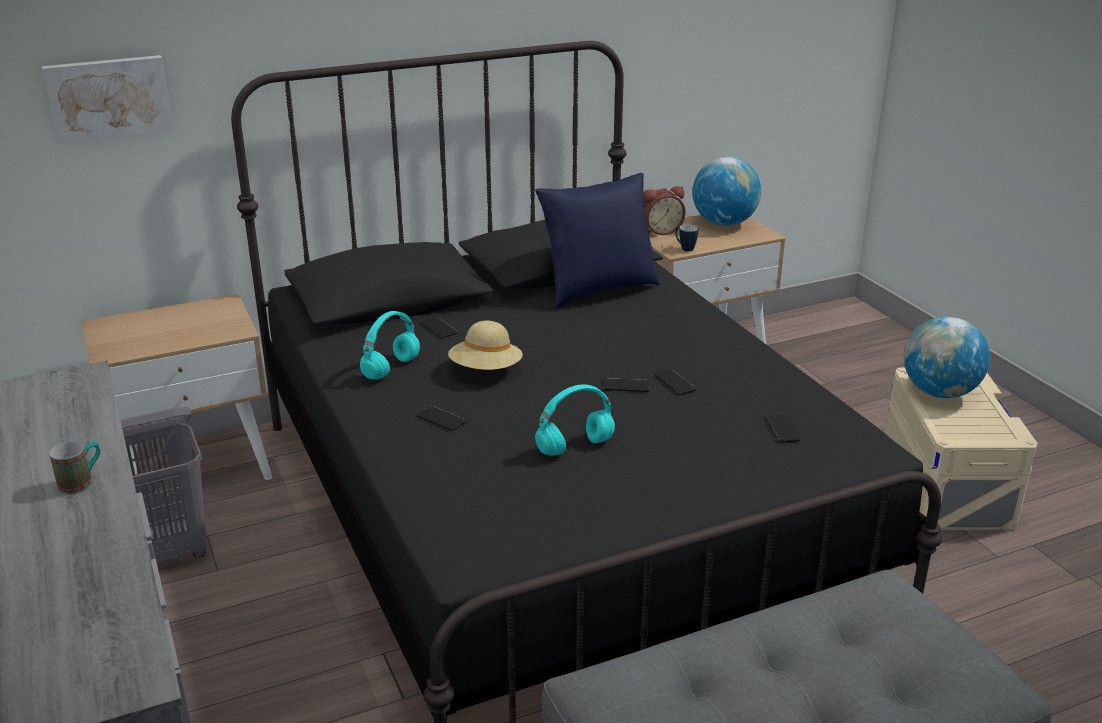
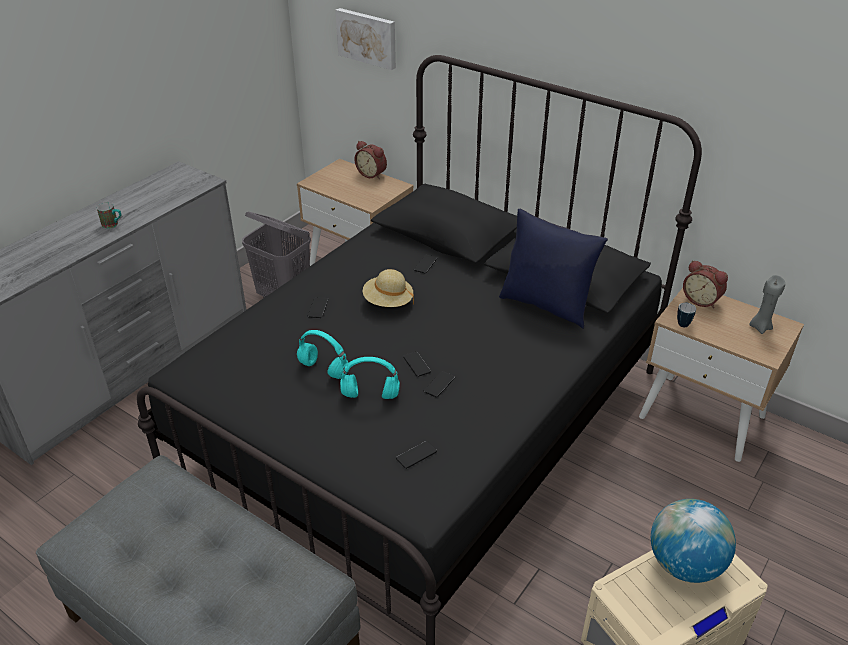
camera: 60 degrees right, 10 degrees up
turquoise headphones [360,311,420,380] -> turquoise headphones moved to [340,357,400,399]
globe [692,157,761,226] -> grey candle [749,275,785,334]
none -> alarm clock [354,141,387,179]

